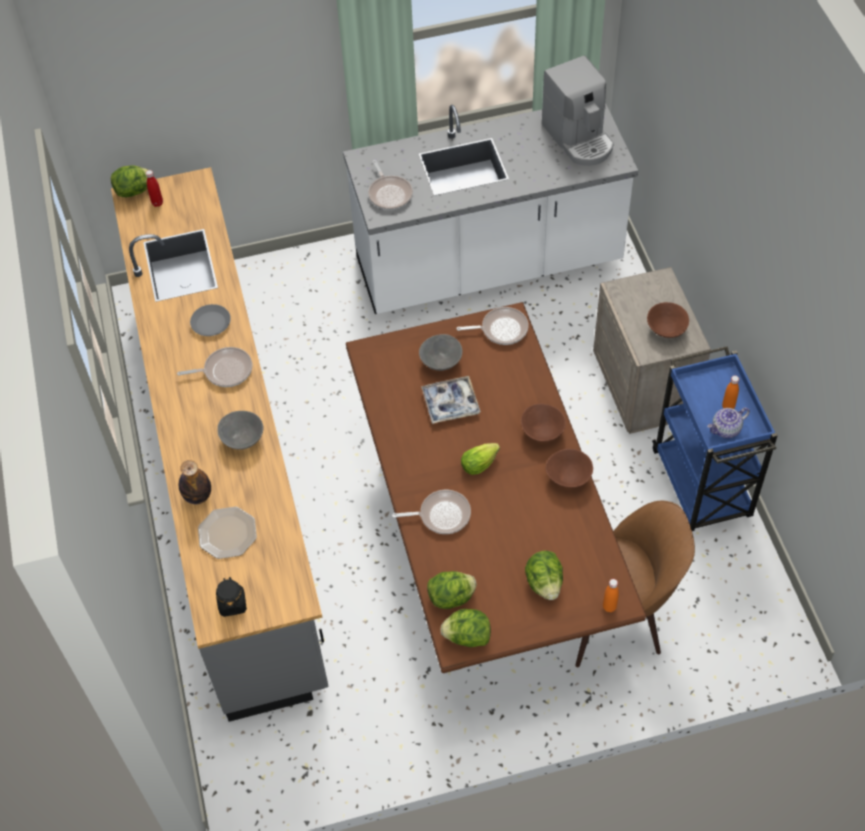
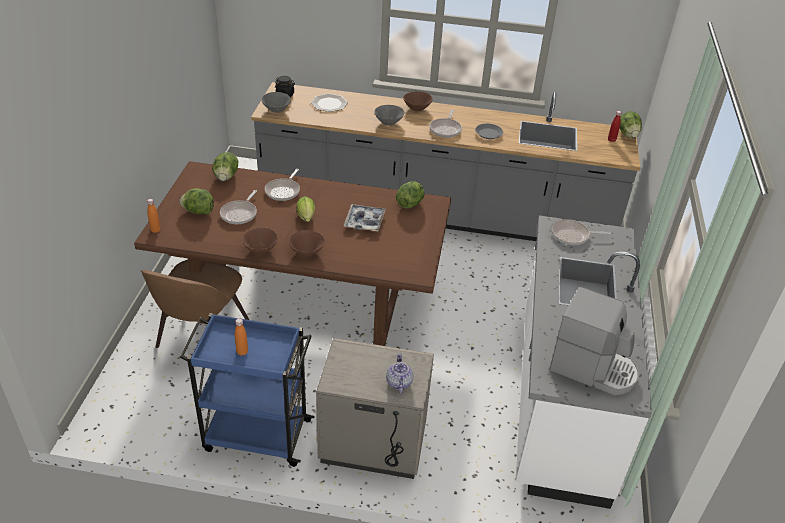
camera: 110 degrees right, 15 degrees down
bottle [179,460,211,504] -> none
grey bowl [419,334,462,371] -> grey bowl moved to [261,92,291,113]
lettuce [440,609,491,647] -> lettuce moved to [396,181,424,209]
frying pan [456,307,529,345] -> frying pan moved to [220,190,257,224]
coffee machine [542,55,614,166] -> coffee machine turned 150 degrees counterclockwise [550,286,639,395]
brown bowl [647,302,689,338] -> brown bowl moved to [403,91,433,111]
teapot [707,407,750,438] -> teapot moved to [386,353,413,394]

